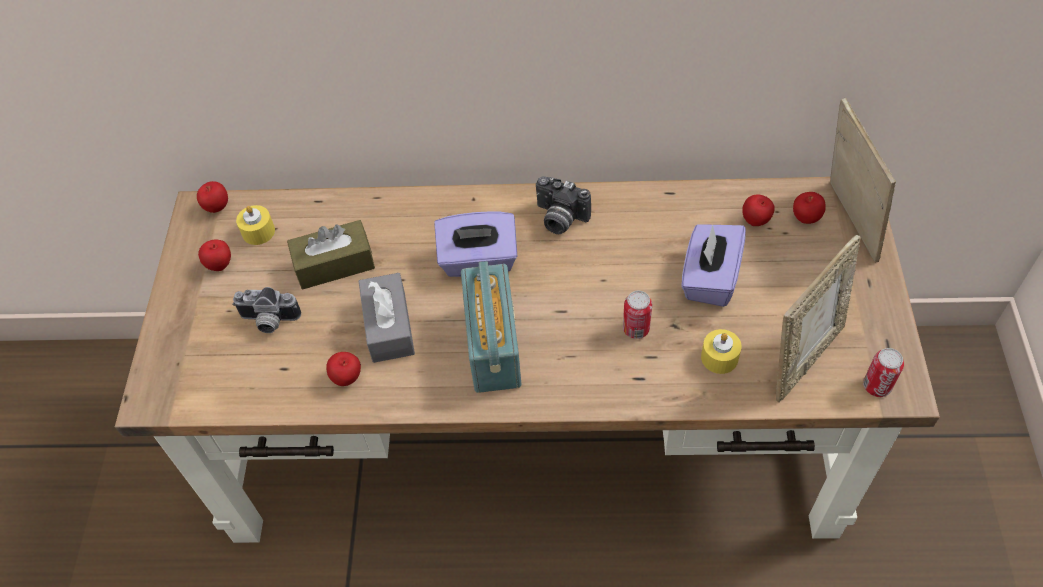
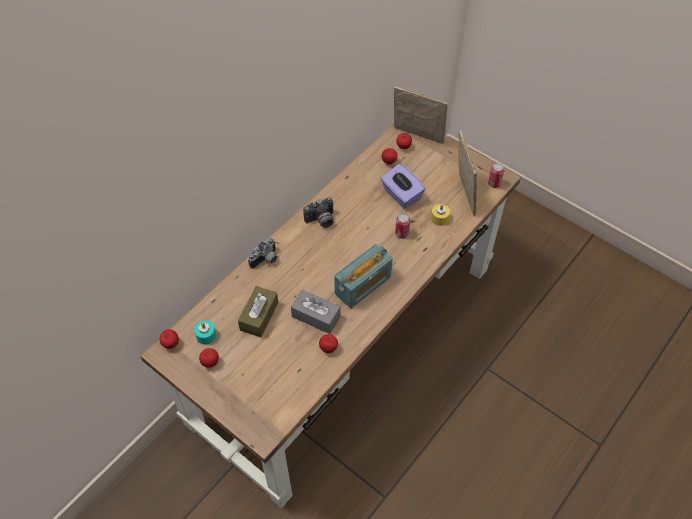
camera: 55 degrees left, 0 degrees up
camera [232,287,301,333] -> camera moved to [248,238,277,269]
yellow candle [236,205,275,245] -> turquoise candle [194,320,216,344]
purple tissue box [434,212,517,277] -> none
radio [461,261,521,393] -> radio turned 105 degrees clockwise [334,244,393,308]

